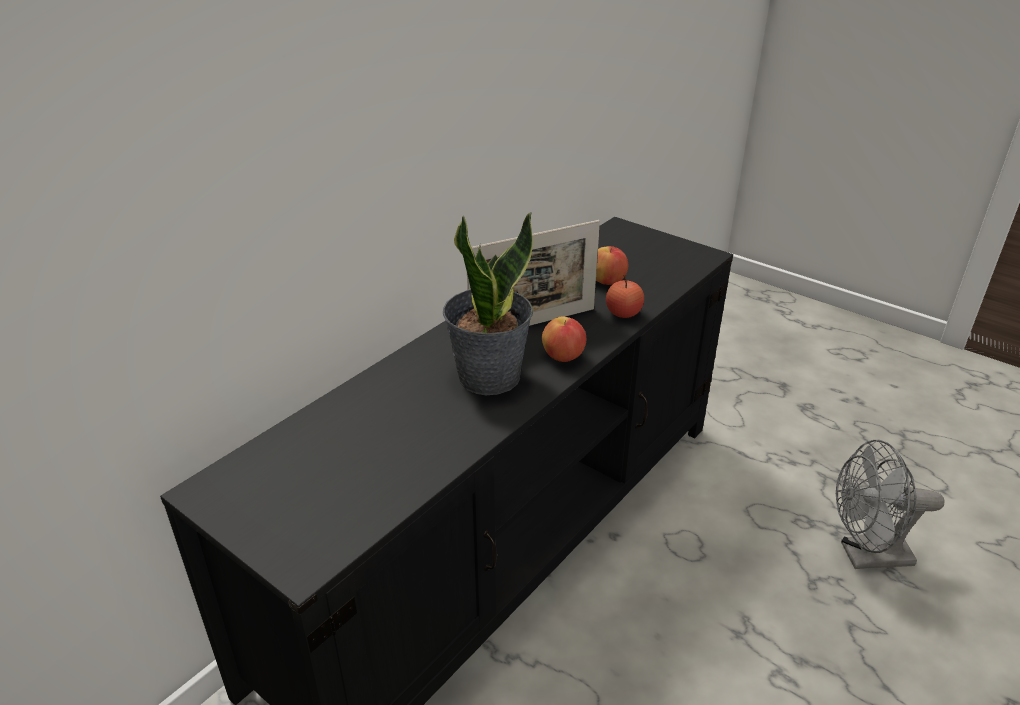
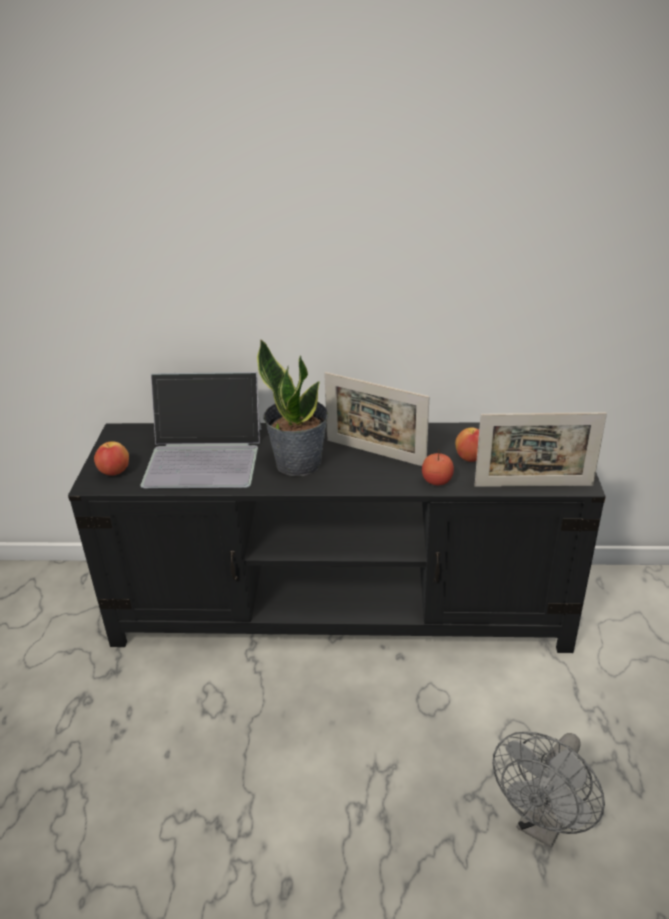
camera: 55 degrees right, 0 degrees up
apple [542,316,586,362] -> apple moved to [94,441,129,475]
grey fan [836,440,945,569] -> grey fan turned 105 degrees counterclockwise [493,732,605,848]
none -> laptop [140,372,262,488]
none -> picture frame [474,412,607,487]

